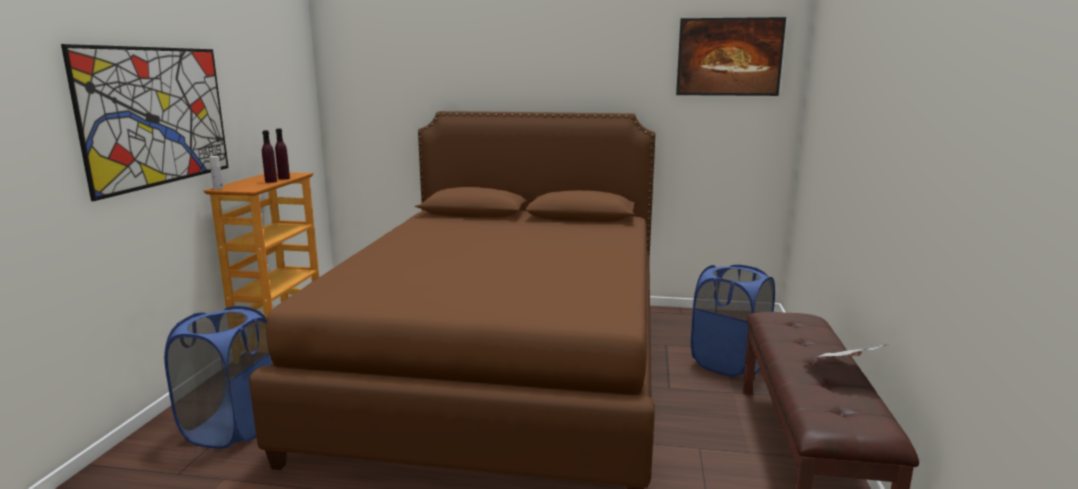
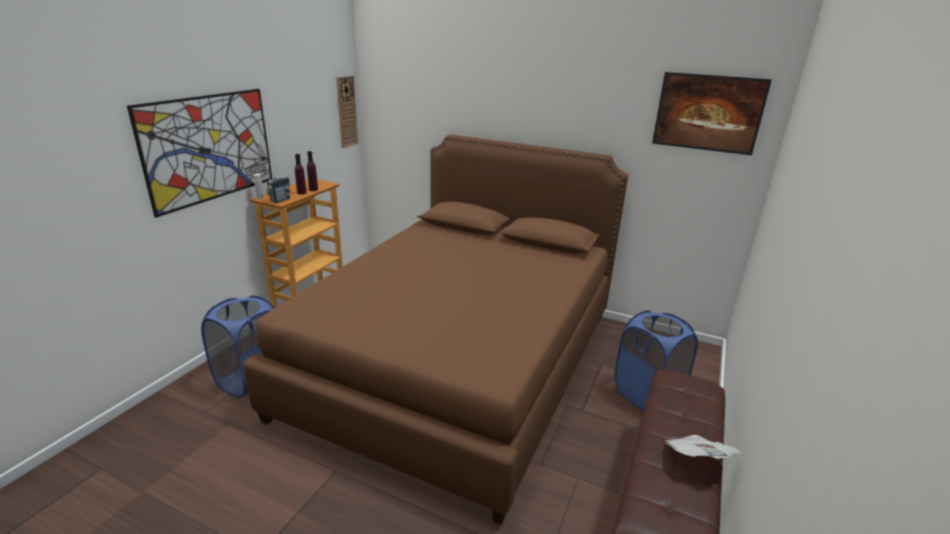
camera: 15 degrees right, 10 degrees up
none -> radio [266,169,290,203]
none -> wall clock [336,75,358,148]

